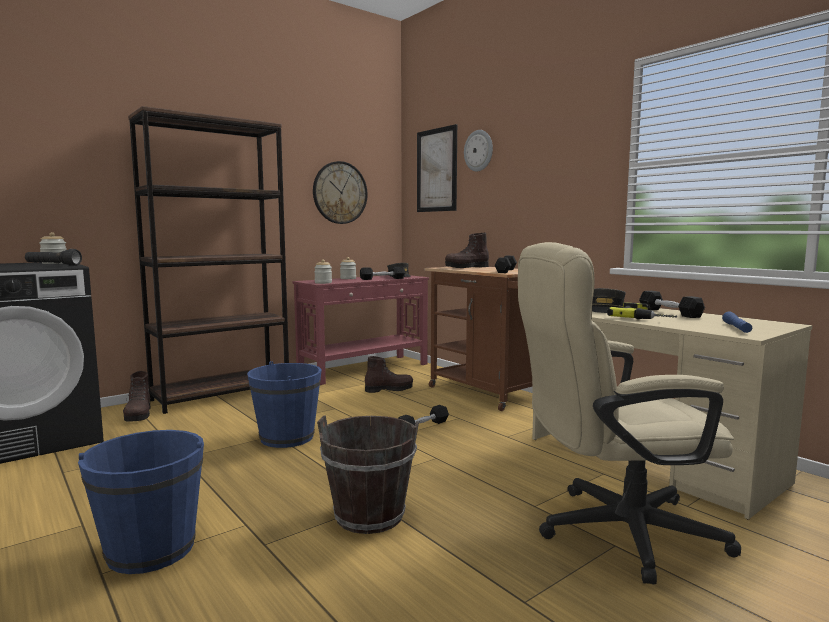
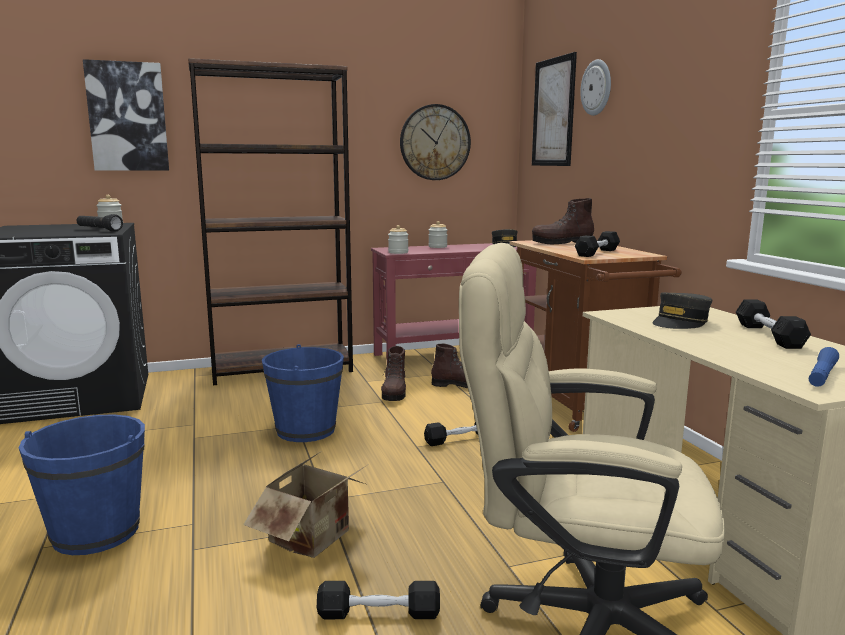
camera: 20 degrees right, 5 degrees up
brown boot [123,371,151,422] -> brown boot moved to [381,346,406,401]
brown bucket [317,416,419,534] -> cardboard box [243,451,369,558]
black dumbbell [360,267,405,280] -> black dumbbell moved to [317,581,440,619]
power drill [607,302,677,319] -> none
none -> picture [83,59,169,171]

